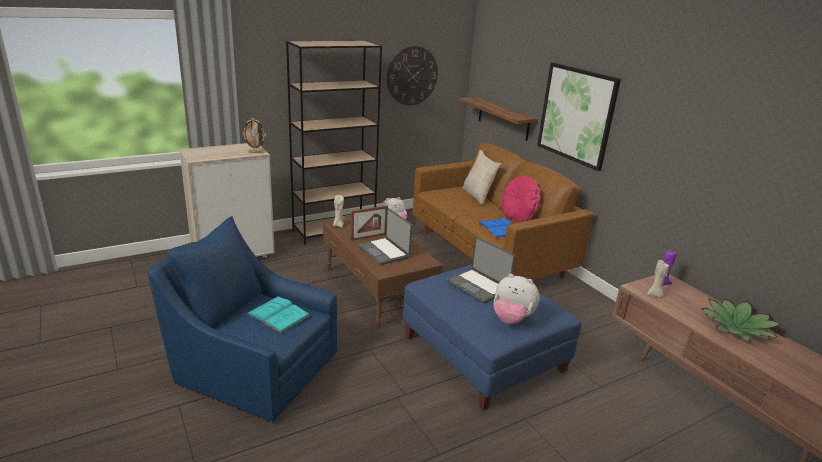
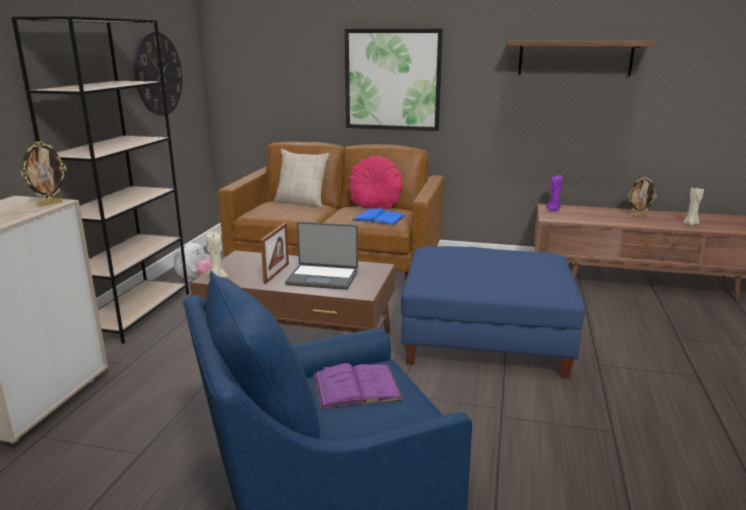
camera: 45 degrees left, 5 degrees down
turquoise book [246,296,310,333] -> purple book [314,363,403,409]
laptop [447,237,515,303] -> none
shelf [458,97,537,141] -> shelf moved to [507,41,656,76]
plush toy [494,274,540,324] -> none
beige candle [647,260,670,297] -> beige candle moved to [683,188,704,226]
potted plant [701,298,781,341] -> picture frame [628,177,657,217]

